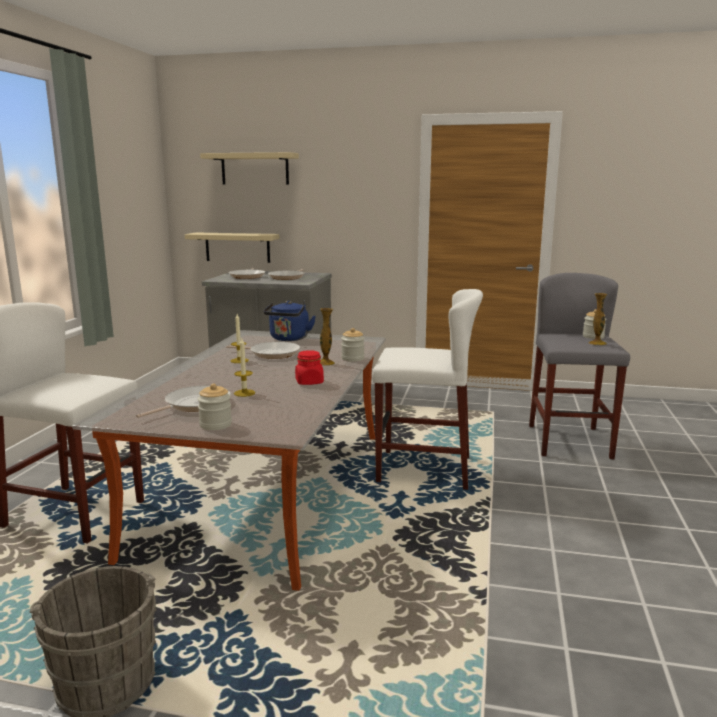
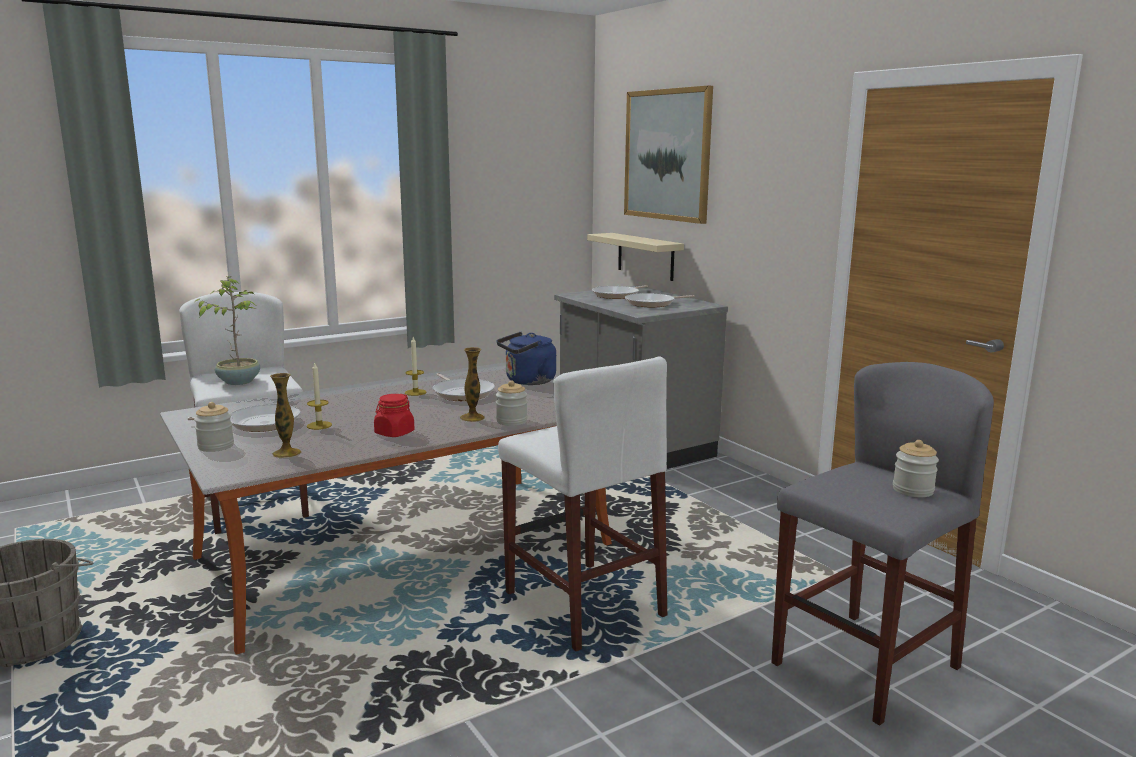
camera: 45 degrees right, 0 degrees up
beige shelf [200,152,299,185] -> picture [624,86,713,224]
vase [589,293,607,345] -> vase moved to [270,373,301,458]
none -> potted plant [195,276,260,385]

